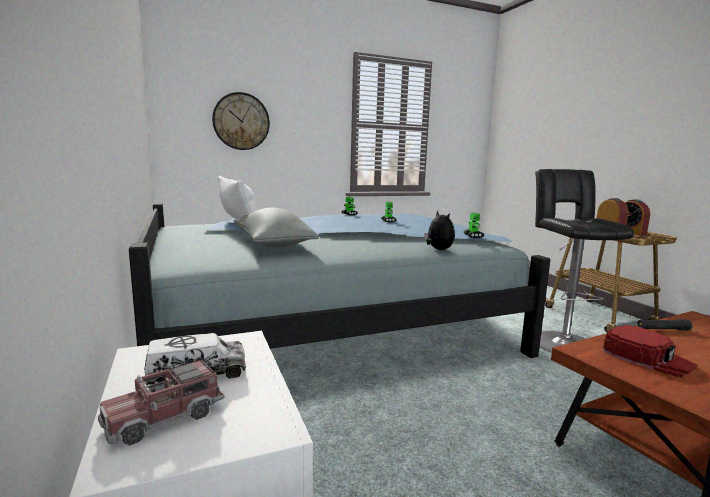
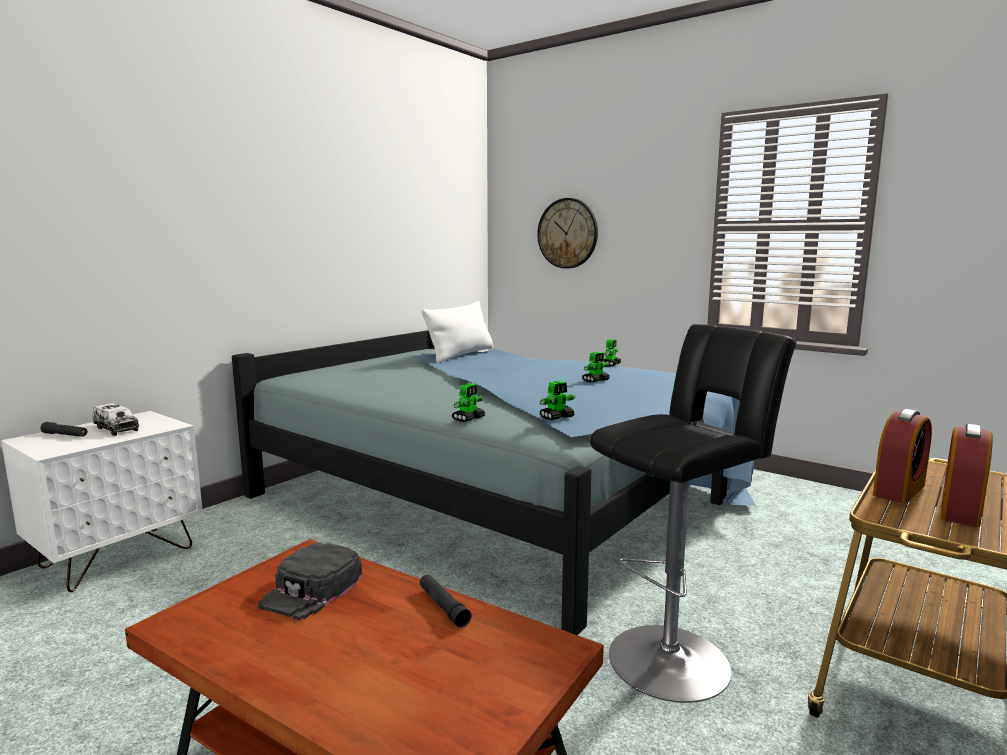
camera: 60 degrees right, 0 degrees up
toy truck [98,358,224,446] -> black flashlight [40,422,88,437]
grey pillow [234,207,319,248] -> none
plush toy [424,211,455,250] -> toy robot [452,383,485,422]
red cap [603,325,698,377] -> black cap [258,542,362,620]

